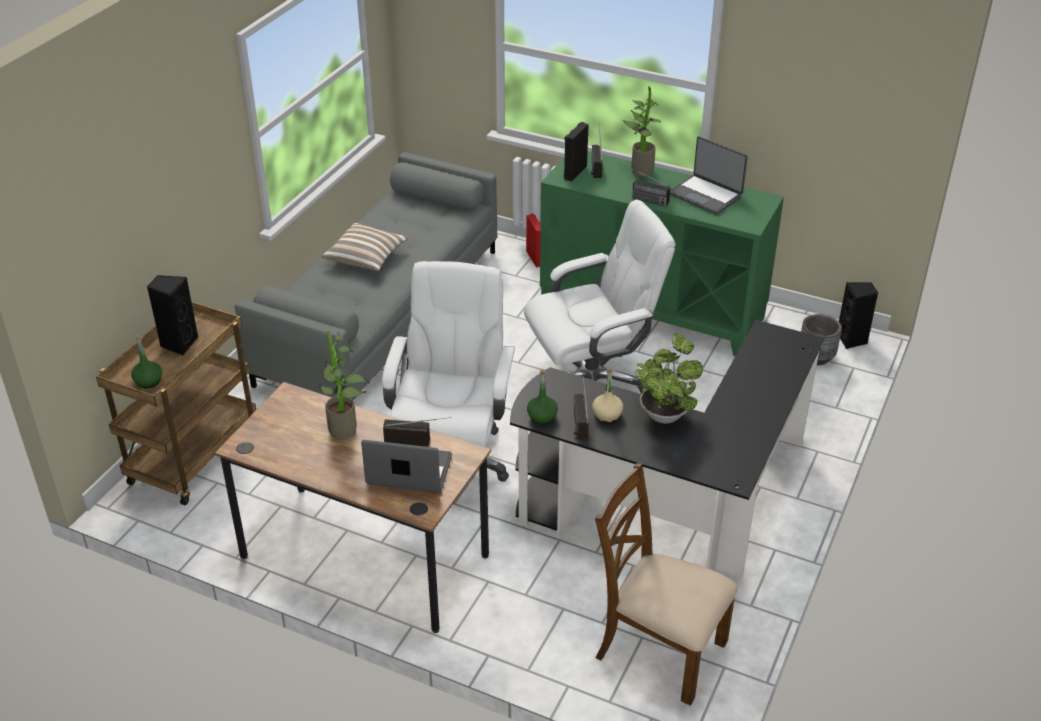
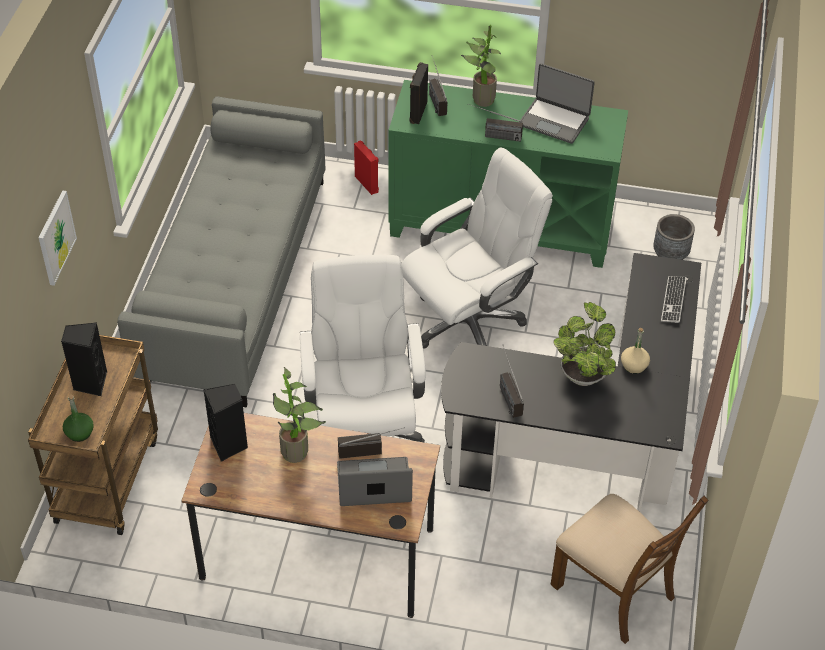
camera: 15 degrees left, 10 degrees up
pillow [321,223,409,271] -> none
green bottle [527,370,558,424] -> none
beige bottle [592,368,623,422] -> beige bottle moved to [621,328,650,374]
brown chair [595,463,738,706] -> brown chair turned 150 degrees counterclockwise [551,494,709,644]
black speaker [839,282,878,349] -> black speaker moved to [204,384,248,461]
none -> picture [39,190,77,286]
none -> keyboard [661,276,687,323]

